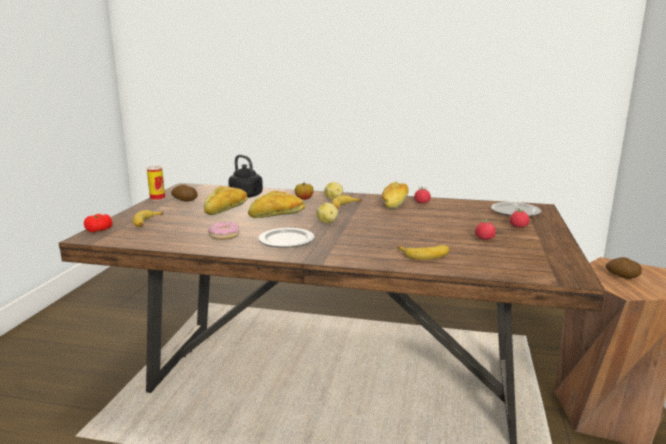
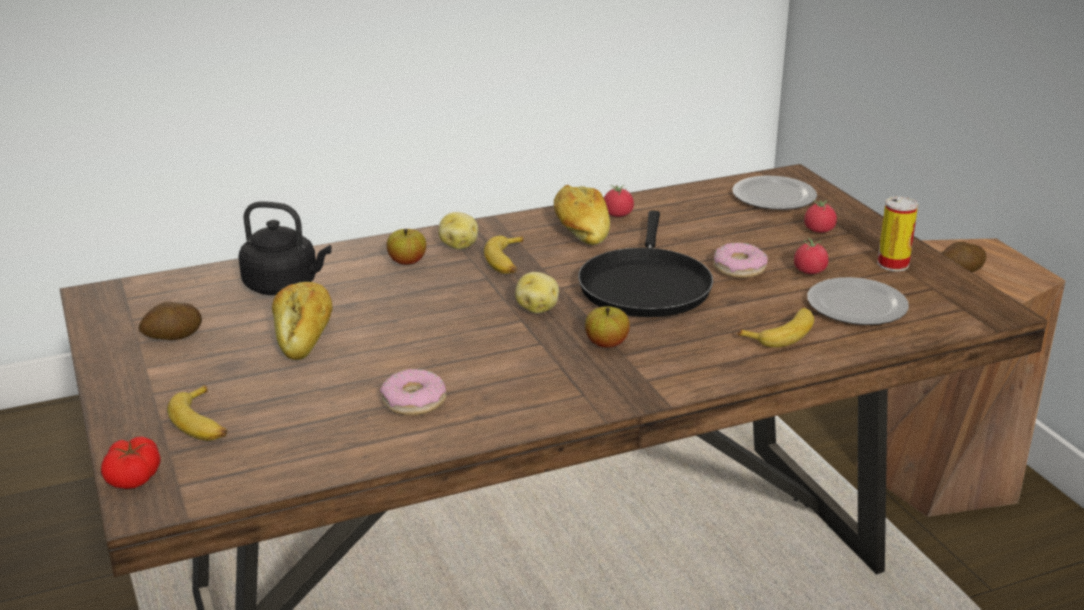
camera: 35 degrees left, 10 degrees up
can [147,166,165,201] -> can moved to [877,196,918,271]
bread [248,191,305,218] -> none
plate [258,228,315,248] -> plate moved to [807,277,909,325]
none -> black frying pan [578,211,713,317]
none -> apple [585,306,630,348]
none -> donut [713,243,768,278]

